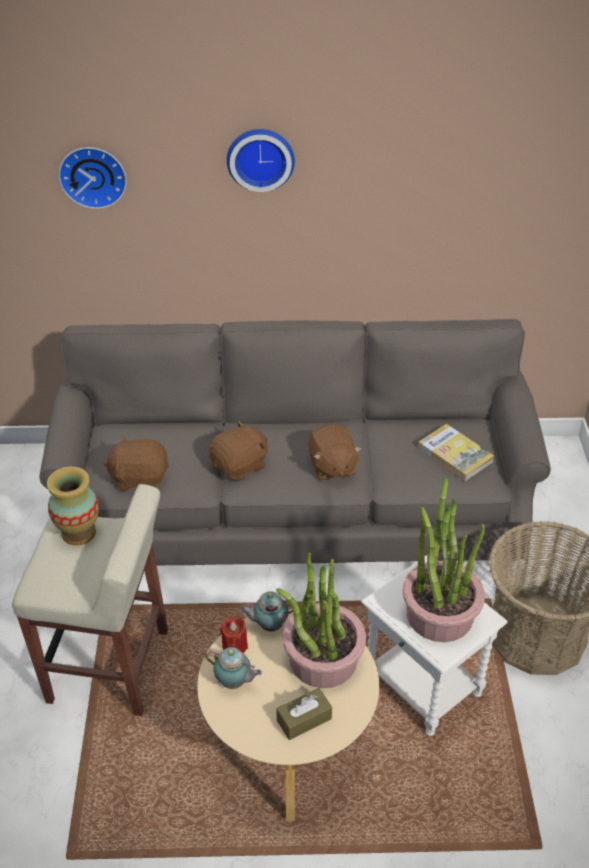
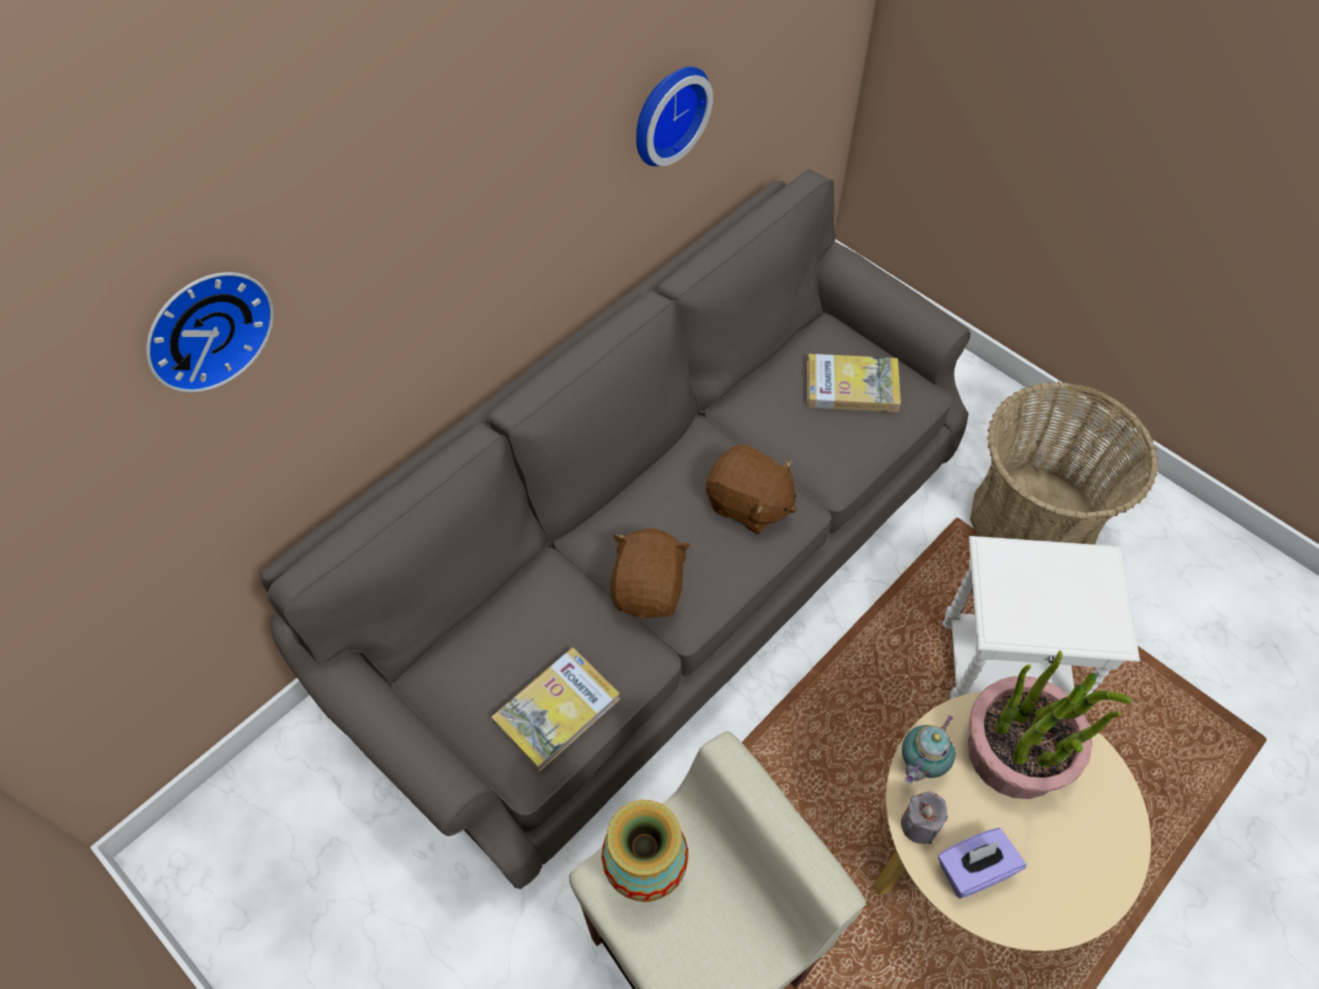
camera: 45 degrees left, 15 degrees up
brown plush toy [104,436,169,491] -> book [492,648,620,772]
teapot [205,647,262,689] -> purple tissue box [938,828,1026,899]
red candle [220,617,248,653] -> grey candle [901,792,948,844]
wall clock [227,129,295,192] -> wall clock moved to [636,67,713,166]
brown tissue box [276,688,332,740] -> none
potted plant [403,478,485,642] -> none

